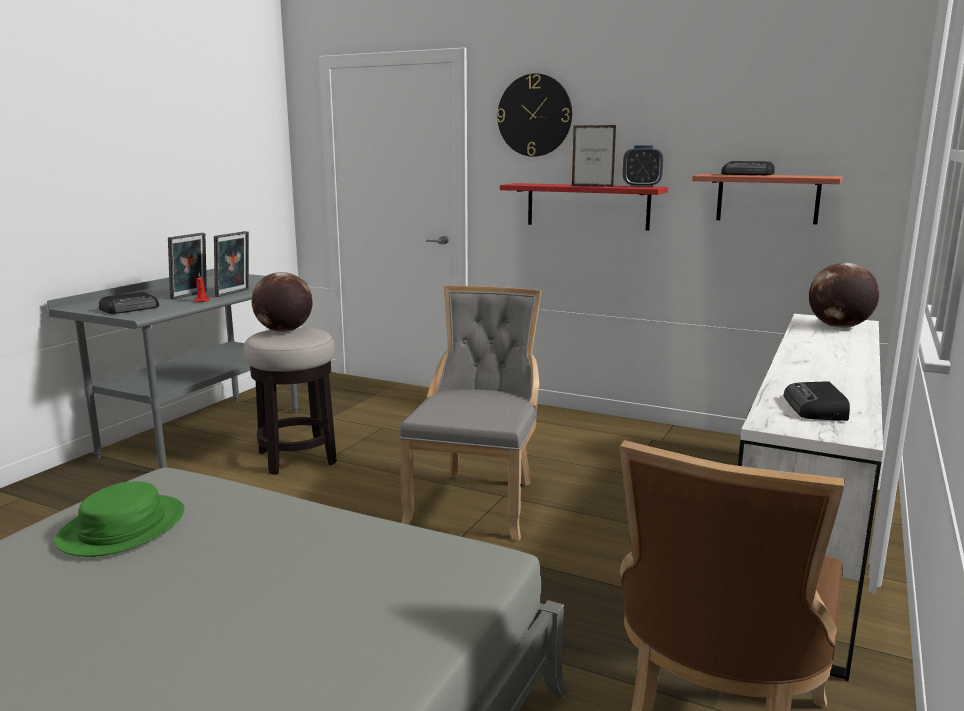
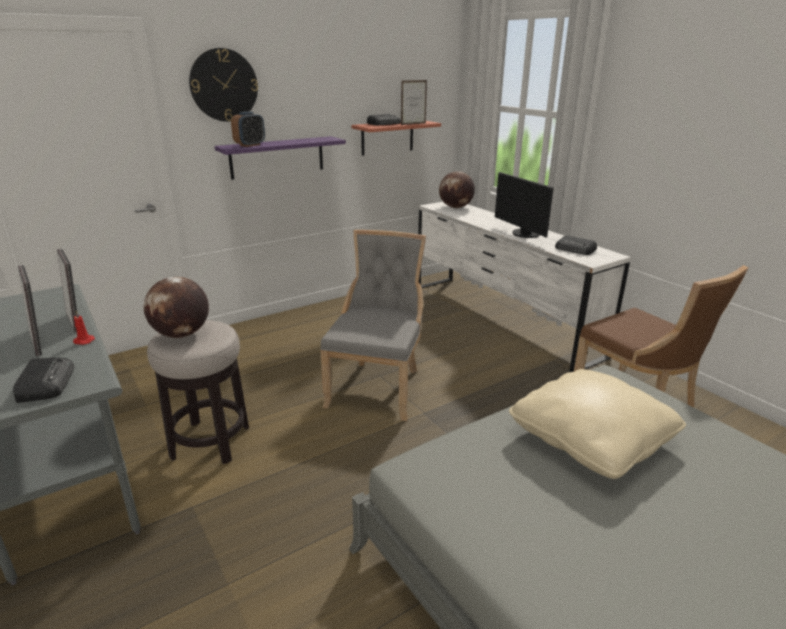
camera: 60 degrees left, 10 degrees up
green hat [54,481,185,557] -> none
grey chair [399,286,541,541] -> grey chair turned 60 degrees clockwise [320,230,426,421]
red shelf [500,183,668,231] -> purple shelf [214,136,346,180]
picture frame [572,125,616,187] -> picture frame moved to [401,80,427,125]
alarm clock [622,145,663,188] -> alarm clock moved to [231,112,265,147]
none -> monitor [495,172,554,238]
none -> beige pillow [509,369,686,479]

